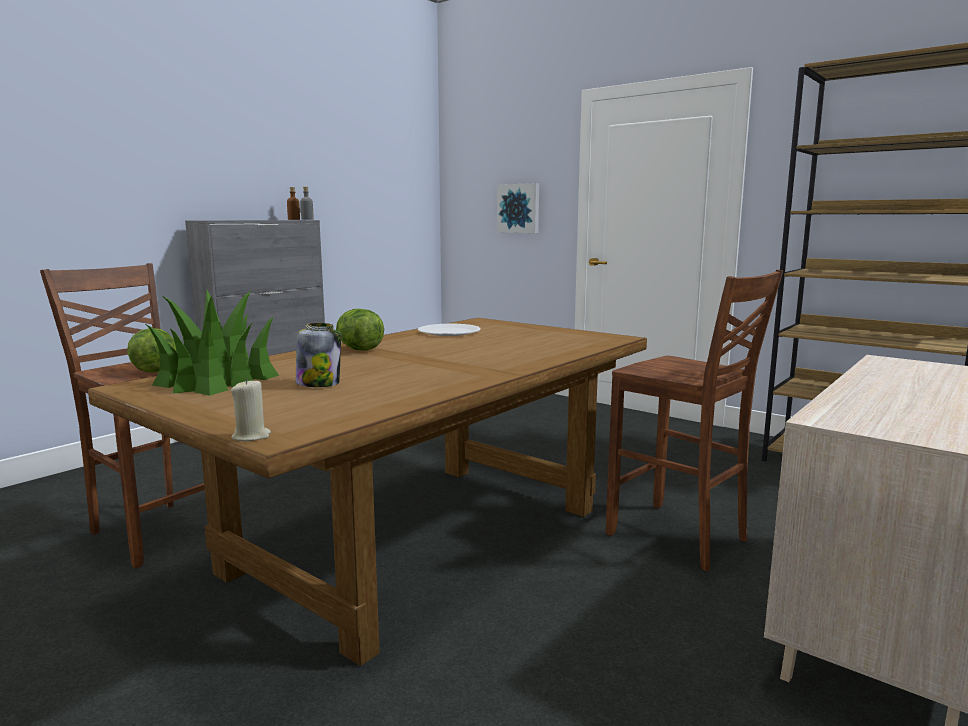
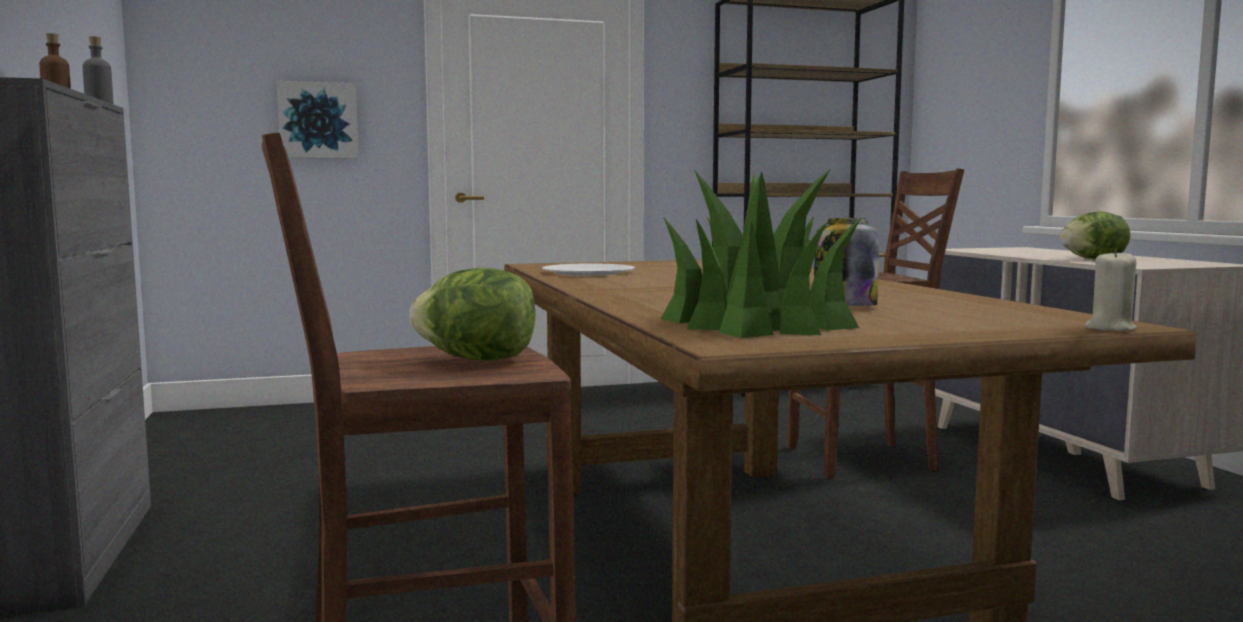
camera: 55 degrees left, 5 degrees down
lettuce [336,309,384,351] -> lettuce moved to [1060,212,1131,260]

